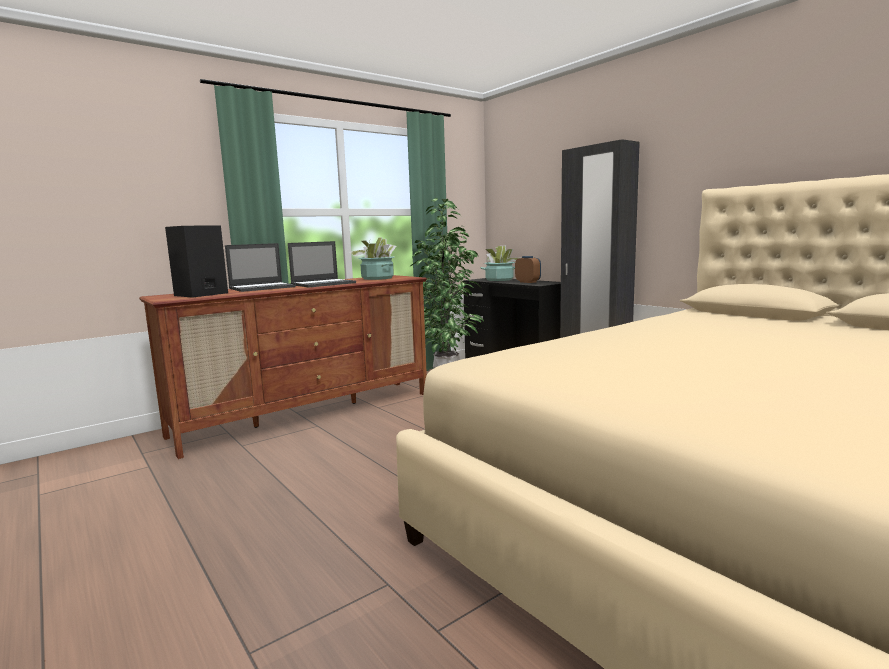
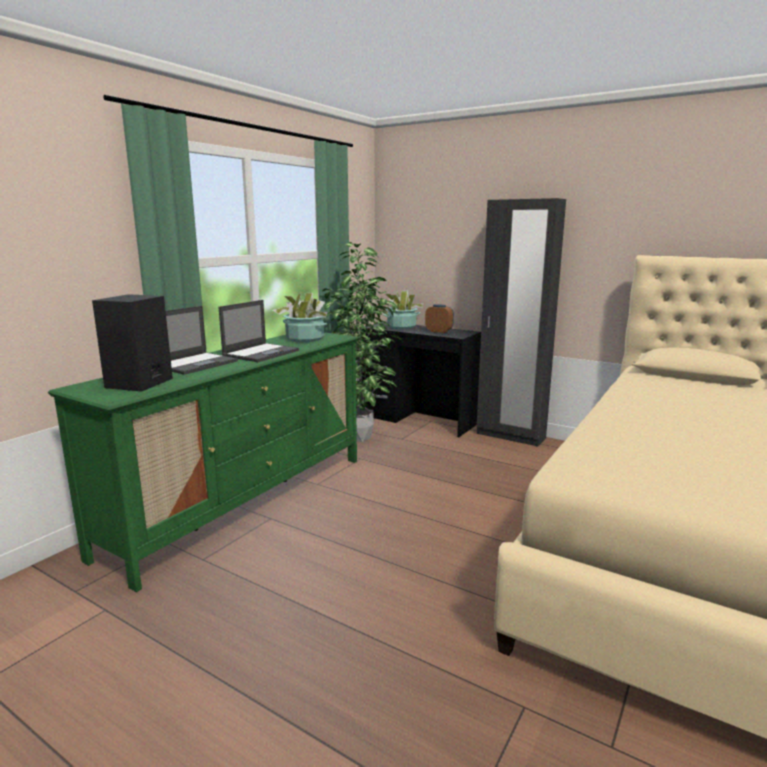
camera: 20 degrees left, 5 degrees up
brown dresser [139,275,427,459] -> green dresser [48,332,360,592]

